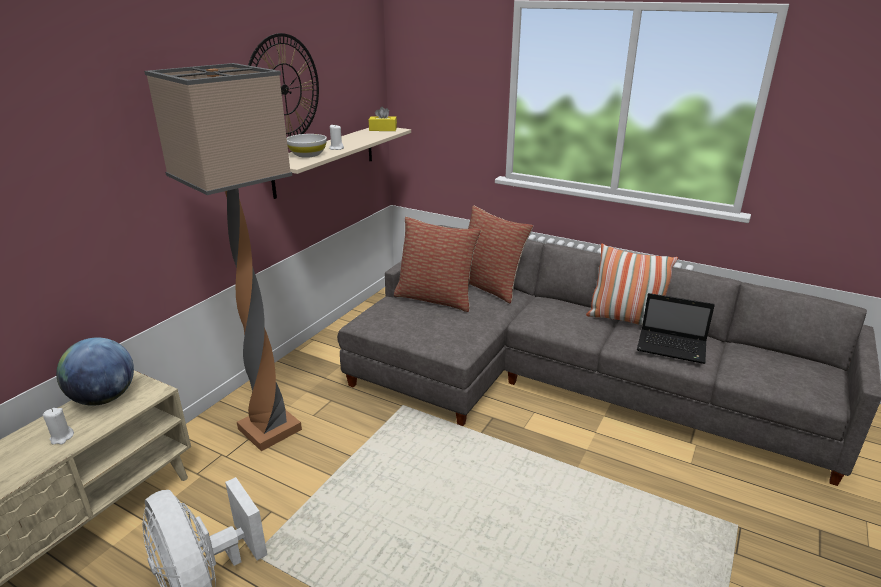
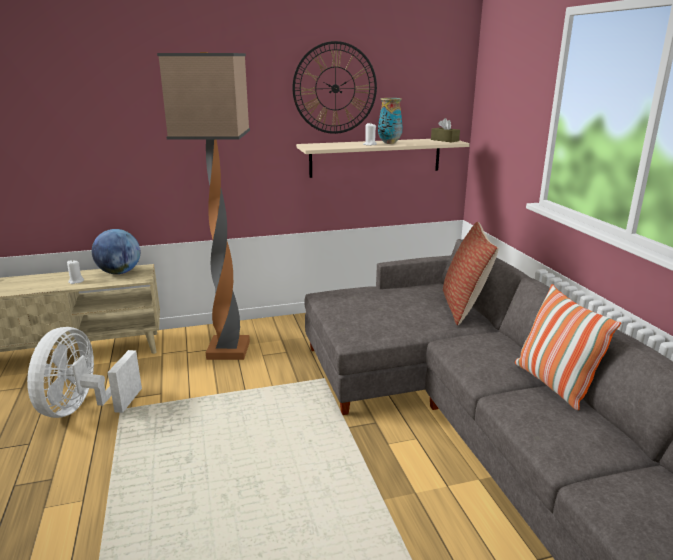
camera: 45 degrees right, 5 degrees down
white bowl [287,134,327,158] -> none
yellow tissue box [369,107,397,131] -> brown tissue box [431,118,460,142]
pillow [394,217,481,312] -> none
laptop [637,293,715,364] -> none
none -> vase [378,98,403,144]

